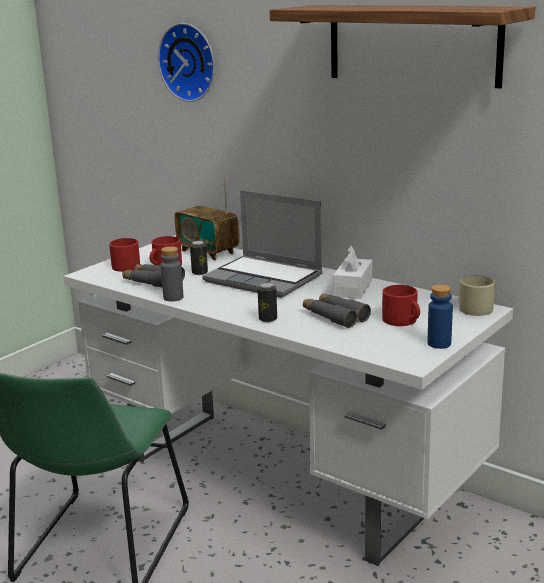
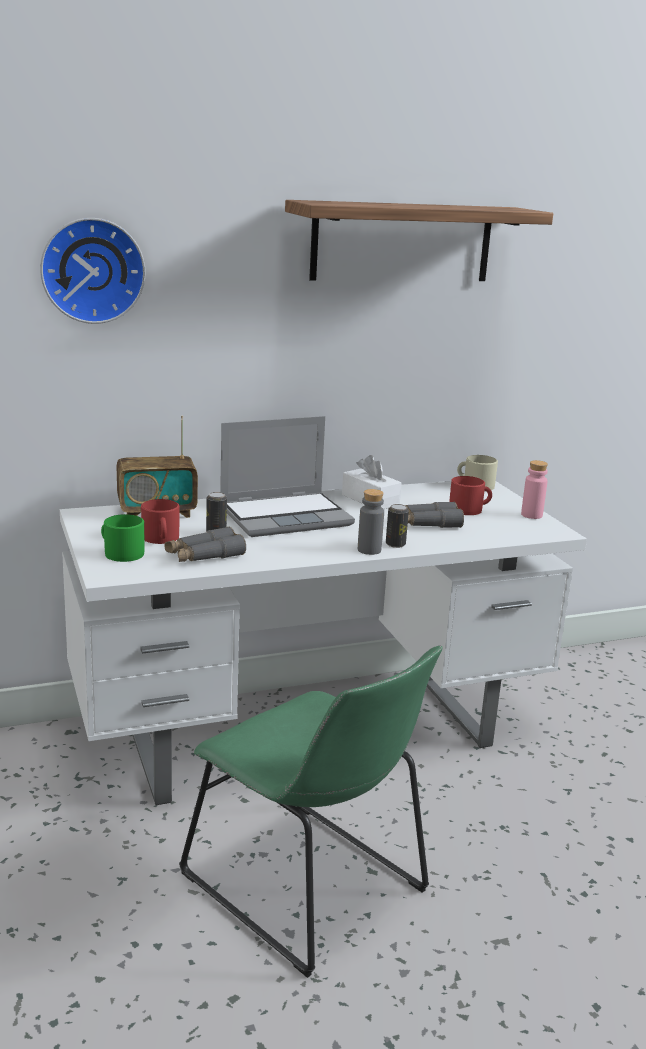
camera: 60 degrees left, 0 degrees up
red mug [109,238,140,272] -> green mug [101,514,144,562]
grey bottle [161,246,183,302] -> grey bottle moved to [358,489,384,555]
blue bottle [428,284,453,349] -> pink bottle [521,460,548,519]

